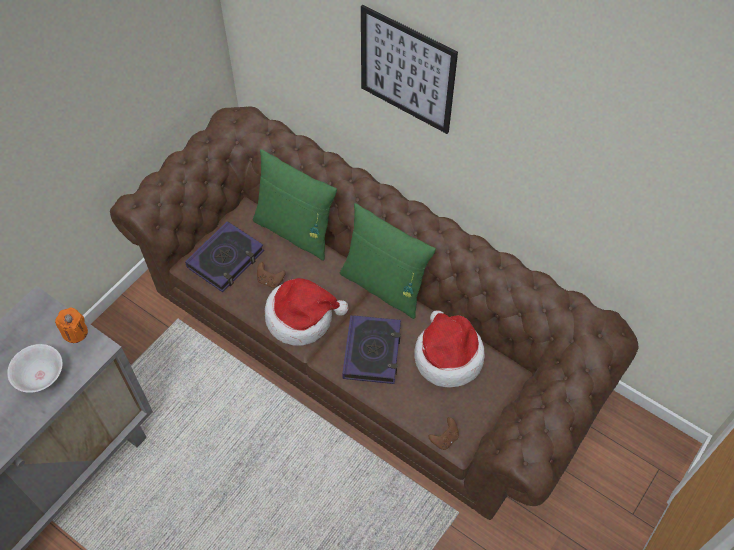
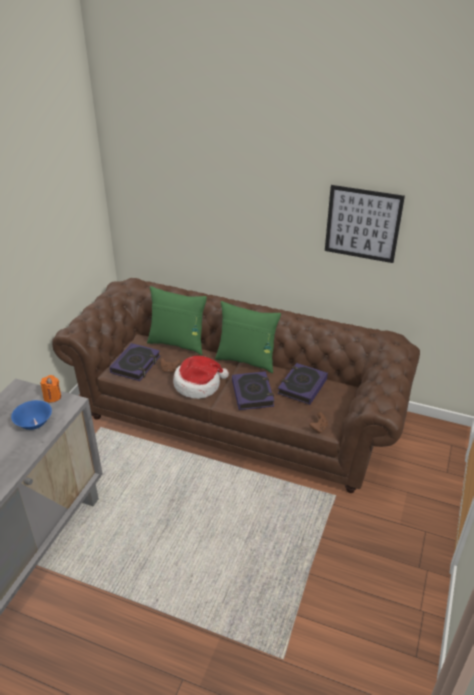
camera: 15 degrees left, 20 degrees down
white bowl [7,344,63,393] -> blue bowl [11,400,52,430]
picture [361,5,458,134] -> picture moved to [325,185,405,263]
hat [414,310,485,388] -> book [278,363,328,405]

